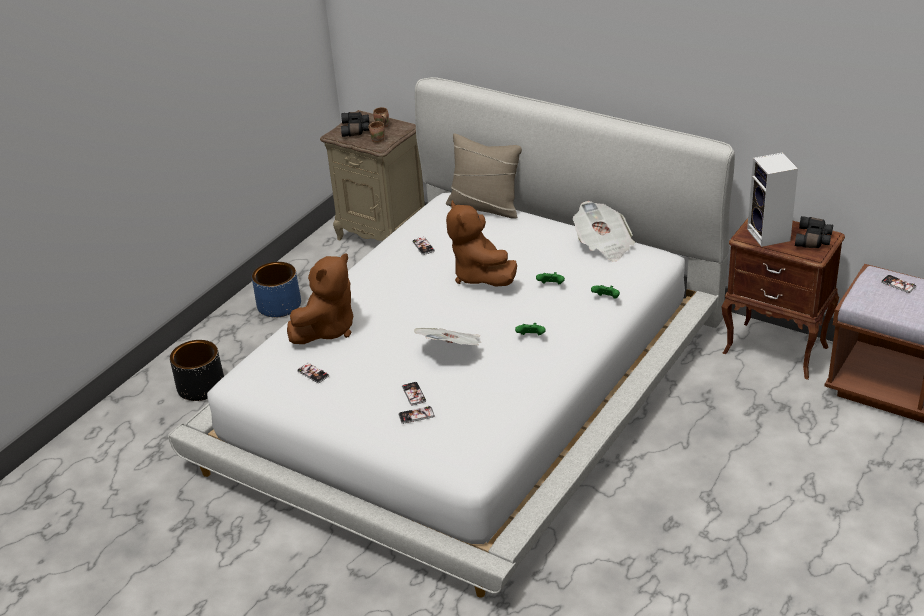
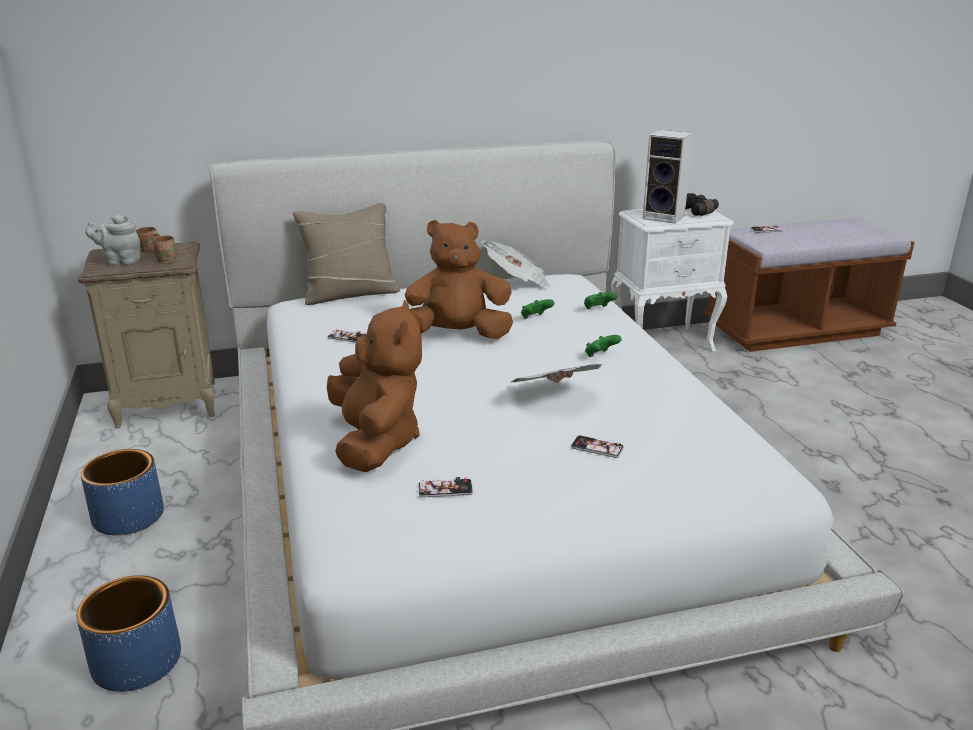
camera: 50 degrees left, 10 degrees down
black planter [170,340,224,401] -> blue planter [76,575,181,692]
black binoculars [341,112,369,137] -> grey teapot [85,215,140,265]
phone [398,406,435,424] -> none
brown plush toy [446,200,517,286] -> brown plush toy turned 150 degrees clockwise [405,220,513,339]
brown nightstand [722,218,845,380] -> white nightstand [611,208,734,351]

